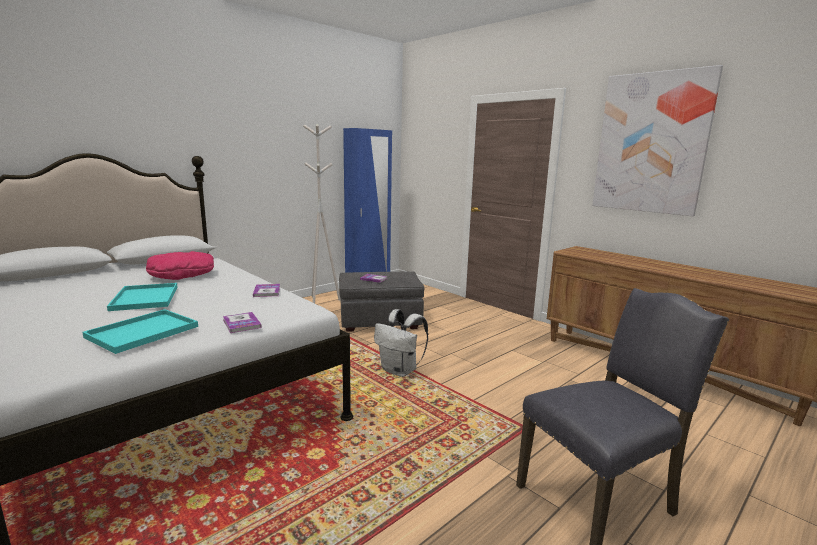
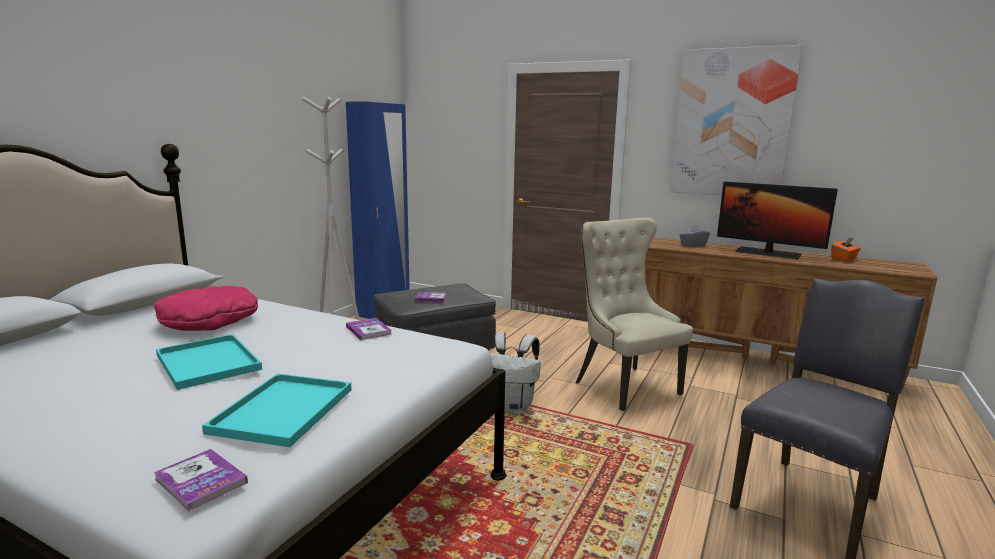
camera: 20 degrees left, 0 degrees up
book [223,312,262,333] -> book moved to [153,449,248,511]
none -> beige chair [576,218,693,411]
none -> grey tissue box [679,225,710,247]
none -> monitor [717,182,838,260]
none -> orange tissue box [831,238,861,261]

